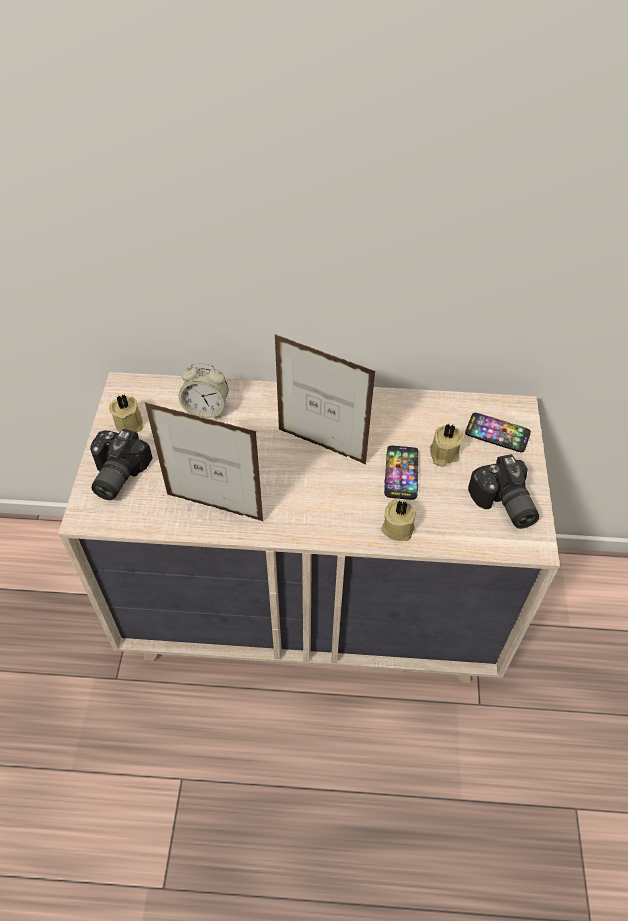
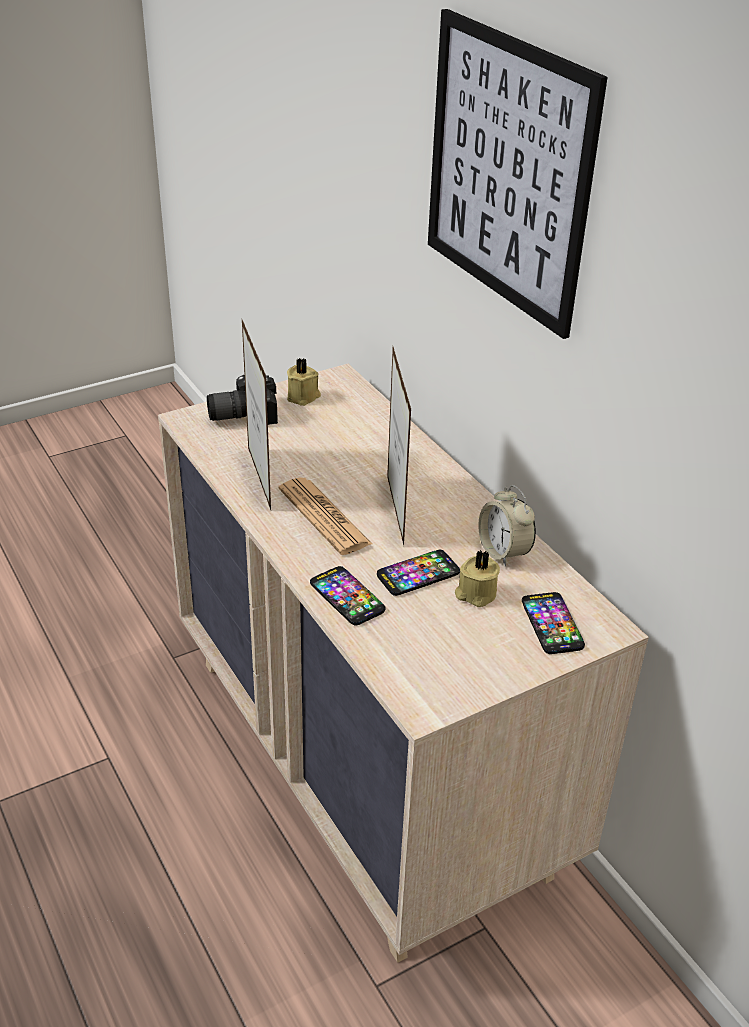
camera: 55 degrees right, 15 degrees down
alarm clock [179,362,228,419] -> alarm clock moved to [478,485,536,567]
beige candle [381,499,416,541] -> phone [310,566,385,626]
camera [468,454,539,529] -> none
none -> newspaper [279,477,372,555]
none -> picture [428,9,607,339]

